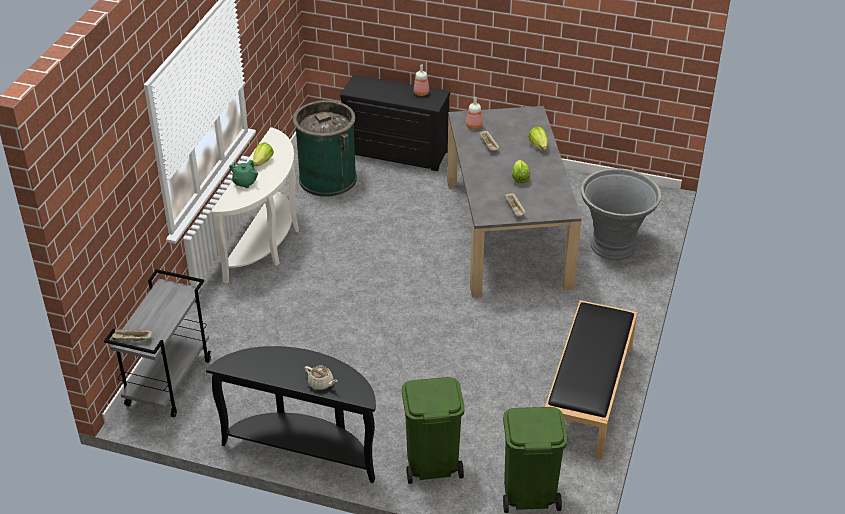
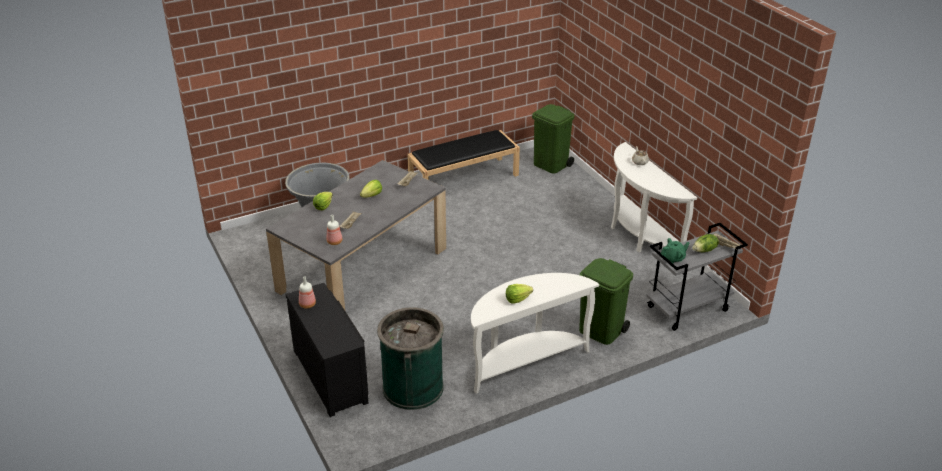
camera: 135 degrees left, 5 degrees down
black console table [206,346,376,483] -> white console table [611,142,697,252]
green teapot [229,160,258,188] -> green teapot moved to [661,238,690,263]
green trash can [402,377,465,484] -> green trash can moved to [579,258,633,345]
none -> lettuce [692,234,719,252]

